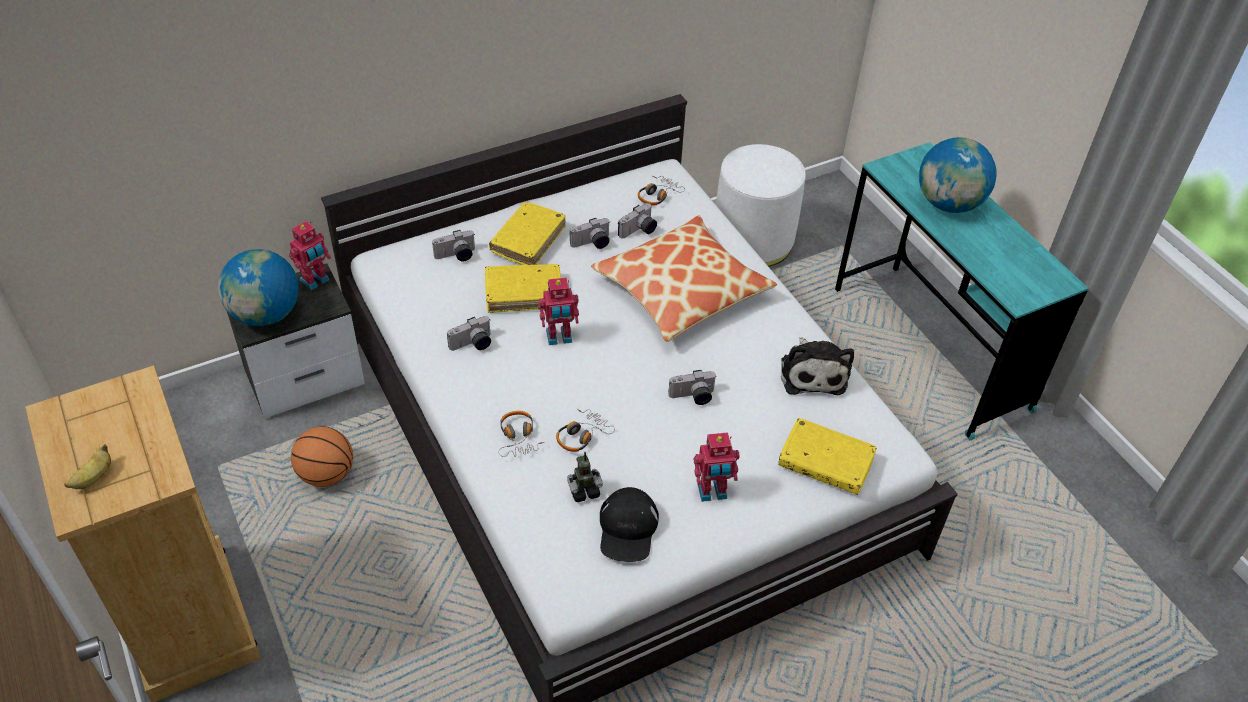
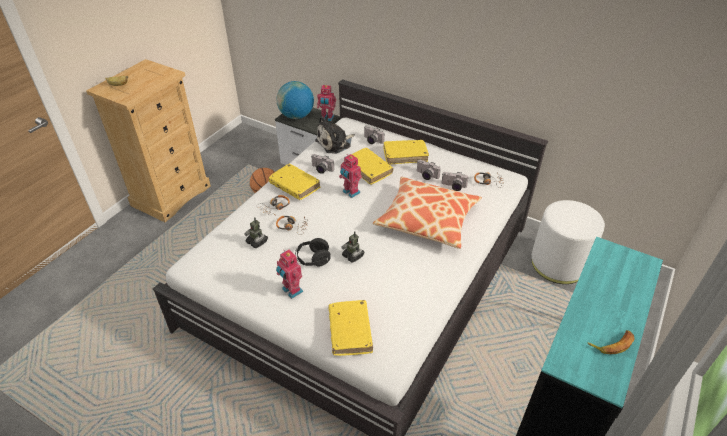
camera: 60 degrees right, 5 degrees down
black cap [600,487,659,562] -> none
camera [668,370,716,405] -> toy robot [341,232,365,263]
plush toy [781,337,854,395] -> plush toy moved to [315,116,355,154]
globe [919,137,996,213] -> none
none -> yellow book [269,164,320,200]
none -> black headphones [295,238,331,267]
none -> banana [587,330,634,354]

